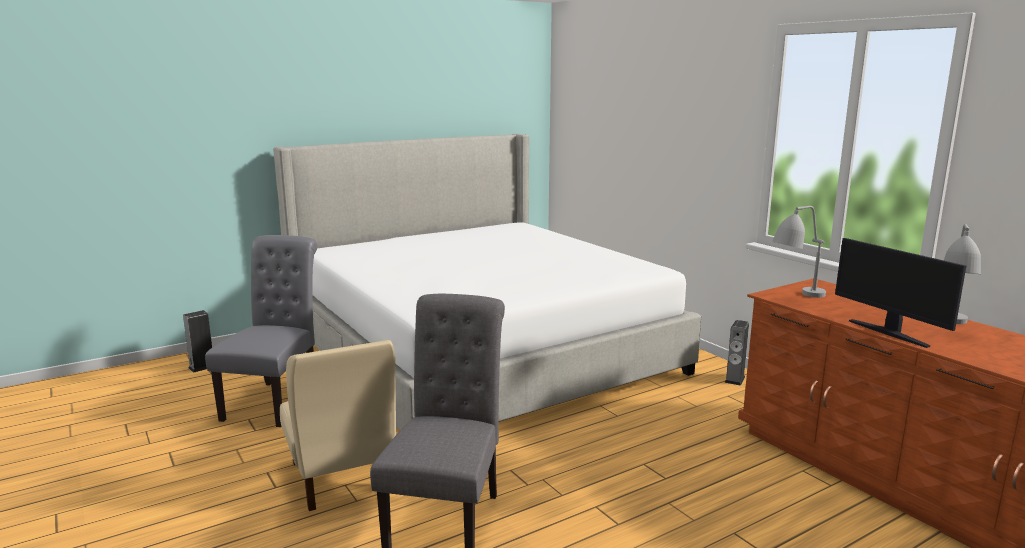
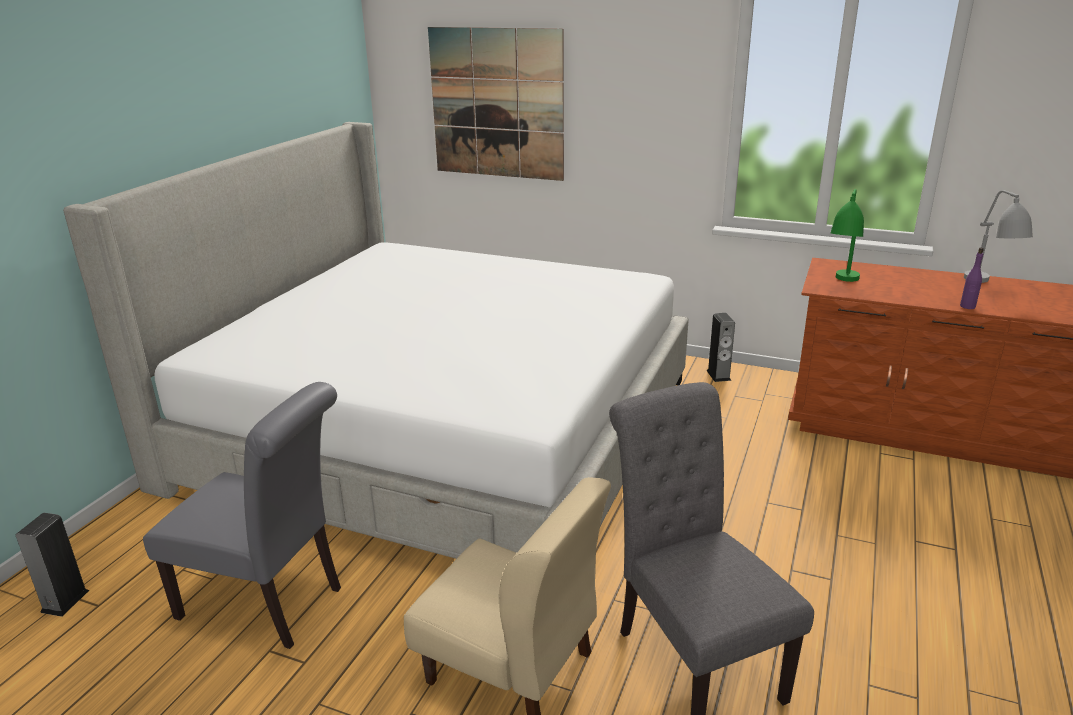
camera: 35 degrees left, 10 degrees up
grey chair [205,235,317,427] -> grey chair turned 135 degrees clockwise [143,382,341,649]
grey table lamp [772,206,826,298] -> green table lamp [831,189,864,282]
monitor [835,238,966,348] -> purple bottle [960,248,984,309]
none -> picture [428,27,564,181]

